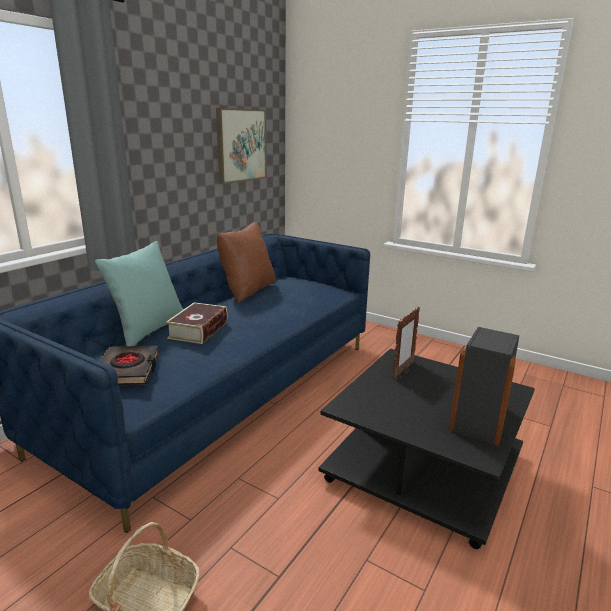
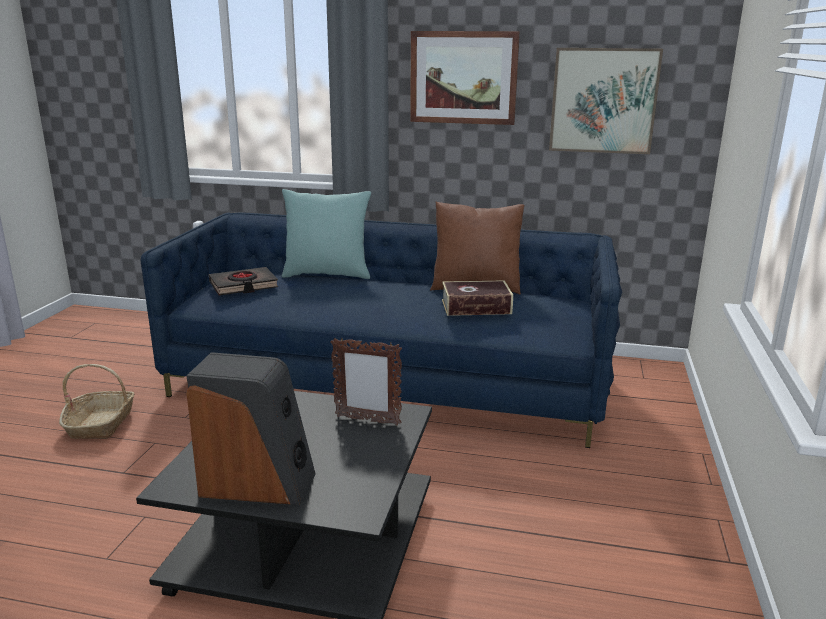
camera: 70 degrees right, 0 degrees up
book [166,302,227,344] -> book moved to [442,280,513,316]
none -> picture [410,31,520,125]

